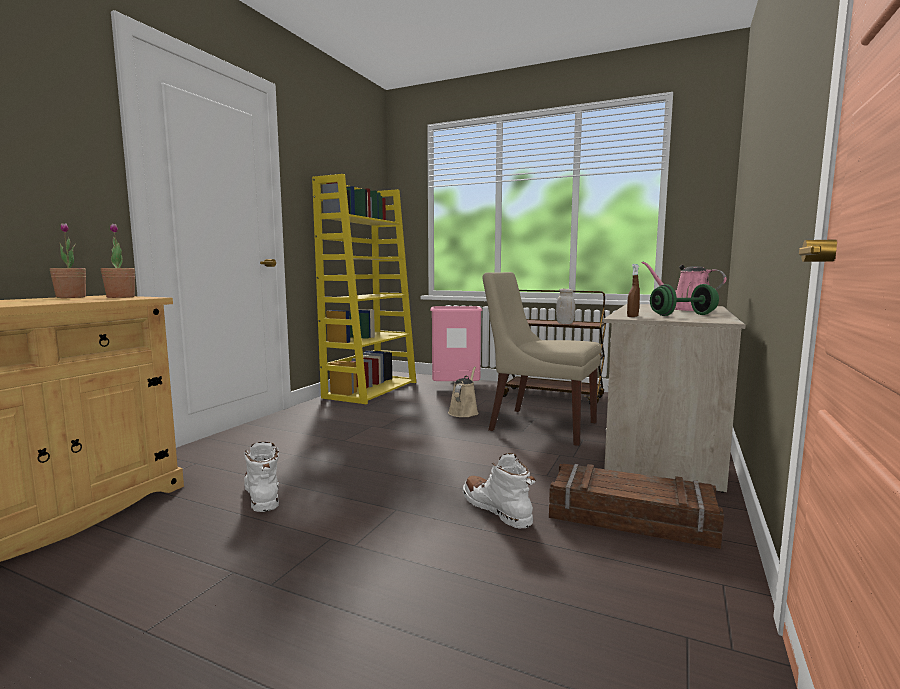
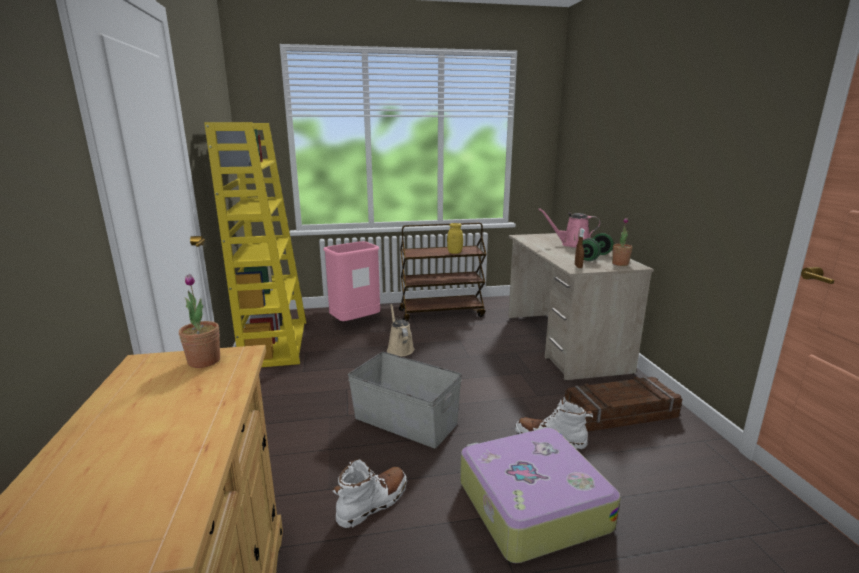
camera: 35 degrees left, 10 degrees up
potted plant [50,223,86,298] -> potted plant moved to [612,218,633,266]
white boot [244,442,279,512] -> white boot turned 105 degrees clockwise [332,459,407,528]
beige chair [482,272,602,446] -> none
white jar [556,289,575,324] -> yellow jar [447,223,463,254]
none -> grey storage box [348,352,462,448]
none -> suitcase [460,427,621,563]

